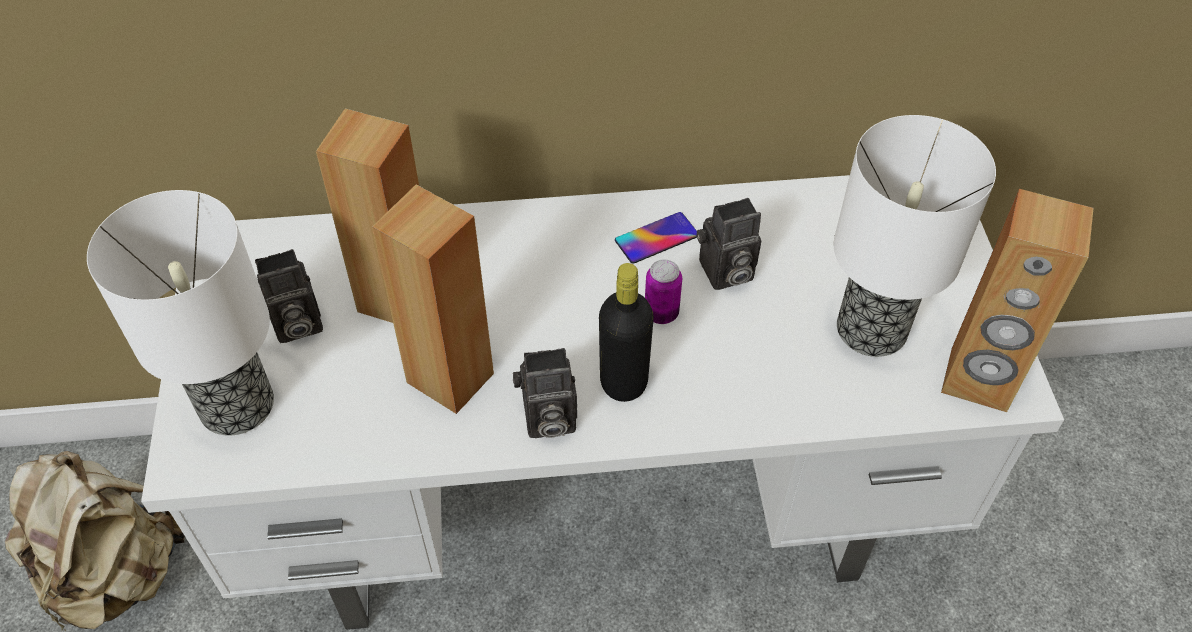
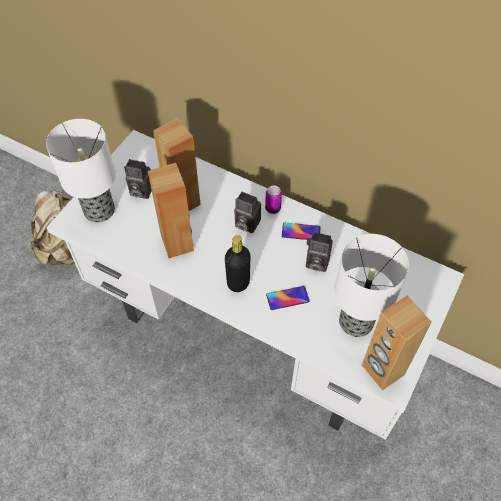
camera: 35 degrees right, 5 degrees up
camera [513,348,577,438] -> camera moved to [234,192,261,233]
can [645,259,682,324] -> can moved to [265,185,282,214]
none -> phone [266,286,310,310]

